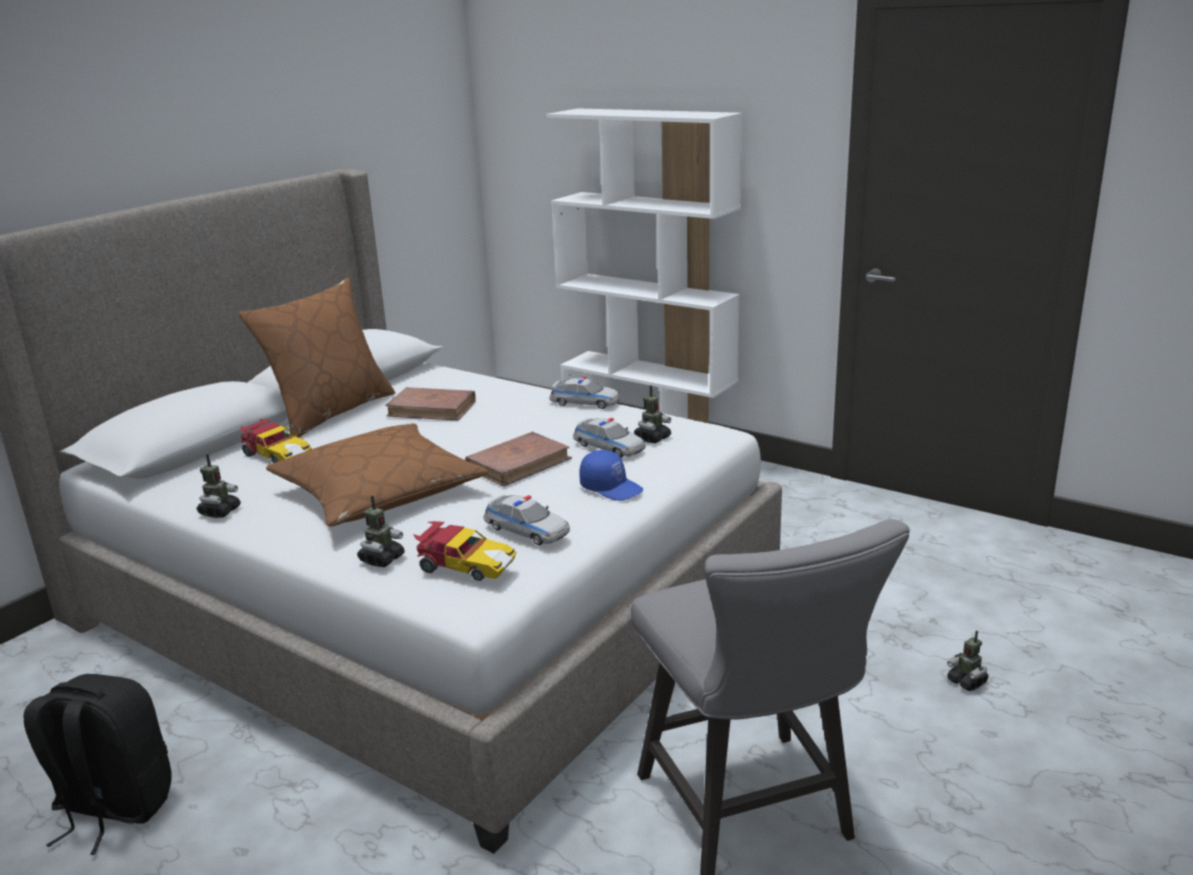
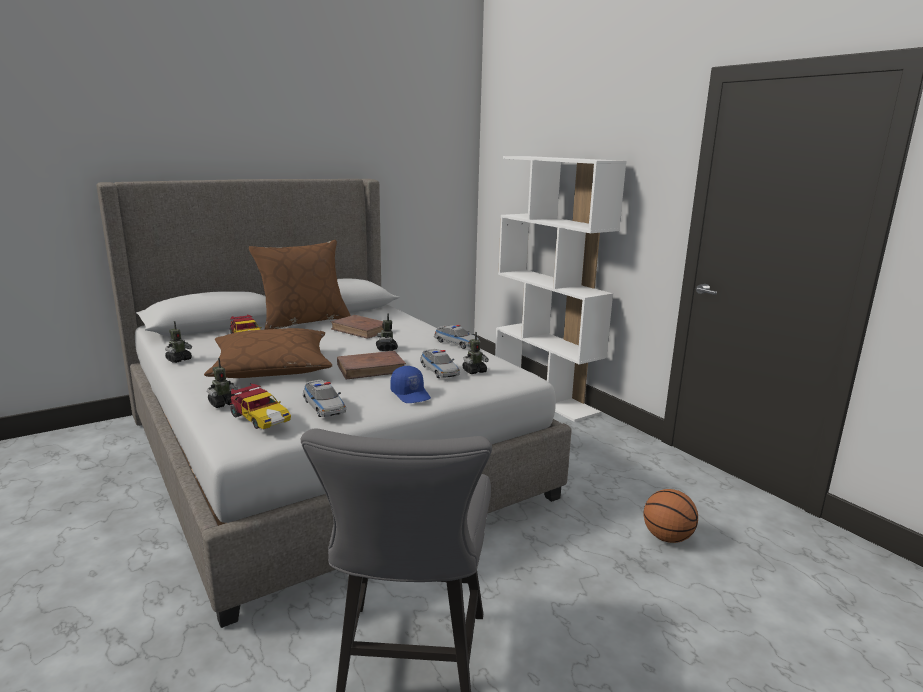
camera: 20 degrees right, 5 degrees down
black backpack [24,674,172,855] -> none
toy robot [947,631,988,691] -> toy robot moved to [376,313,398,351]
none -> basketball [644,489,698,543]

